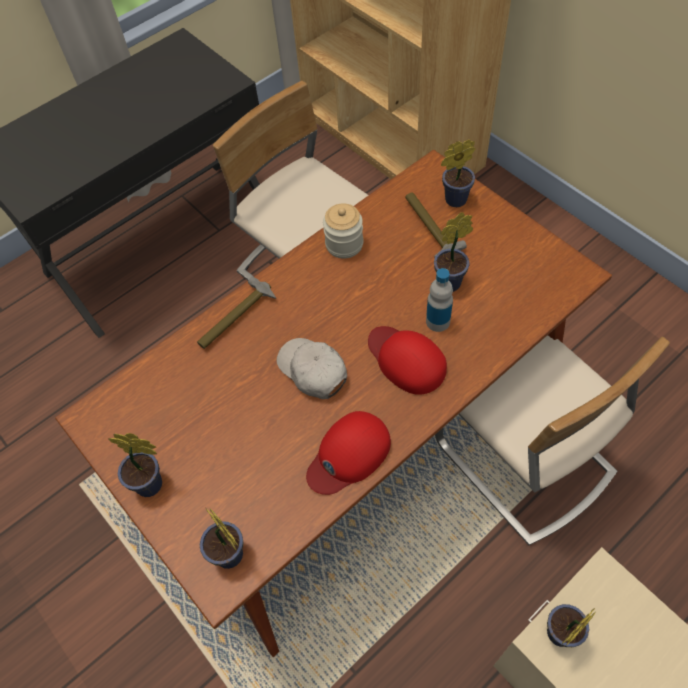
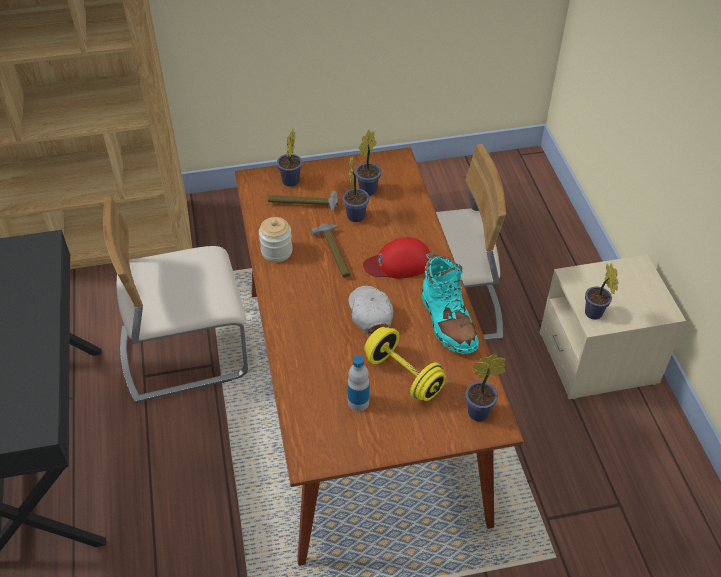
camera: 65 degrees left, 10 degrees down
potted plant [108,433,162,497] -> potted plant moved to [355,130,381,196]
hammer [197,277,276,349] -> hammer moved to [311,223,350,278]
white cap [277,338,347,399] -> white cap turned 90 degrees clockwise [349,286,393,334]
red cap [306,411,391,495] -> turquoise boot [421,251,479,354]
bottle [426,268,453,332] -> bottle moved to [348,355,370,411]
none -> yellow dumbbell [364,327,446,401]

